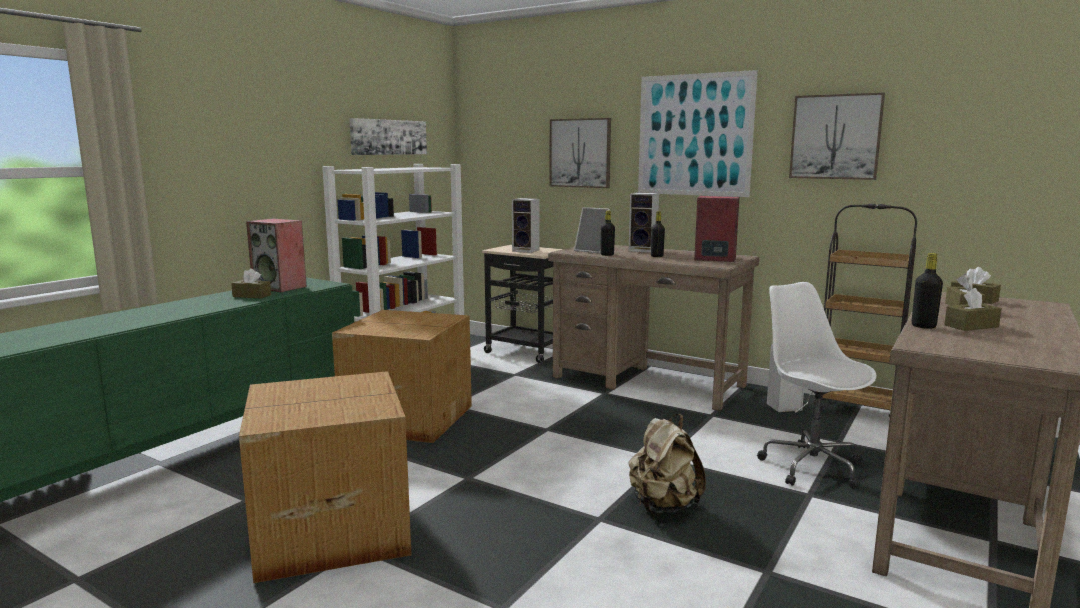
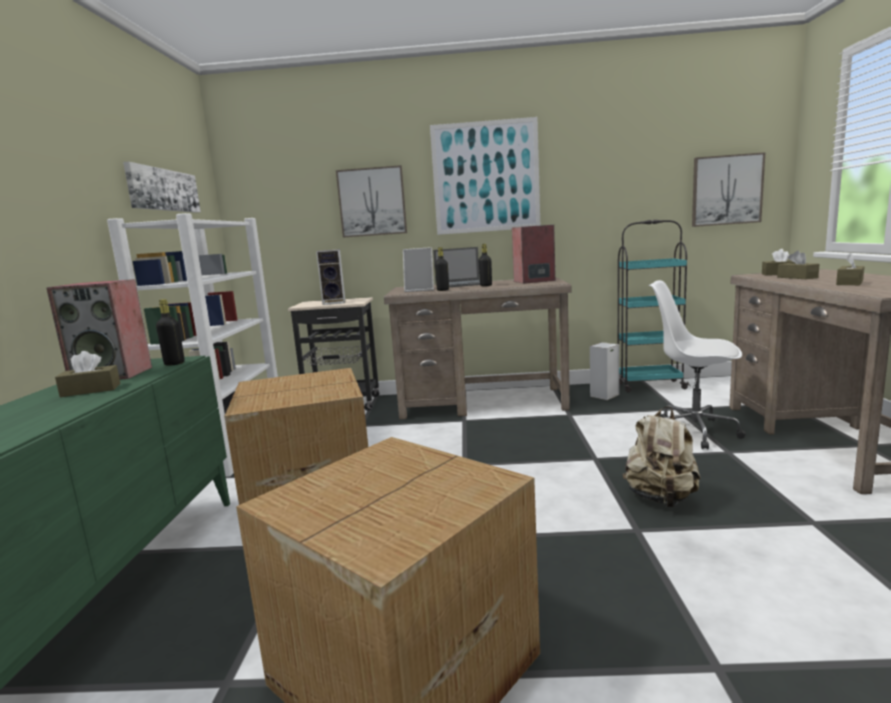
camera: 30 degrees left, 0 degrees up
speaker [629,192,659,253] -> laptop [433,247,480,287]
picture [789,93,885,180] -> picture moved to [692,152,765,227]
brown cart [813,204,917,417] -> turquoise cart [618,220,691,392]
black bottle [912,253,943,329] -> black bottle moved to [156,299,185,365]

